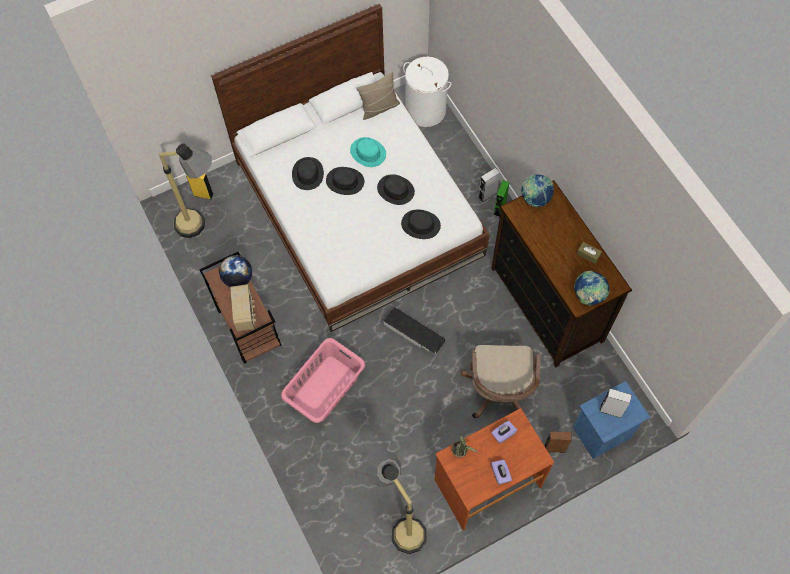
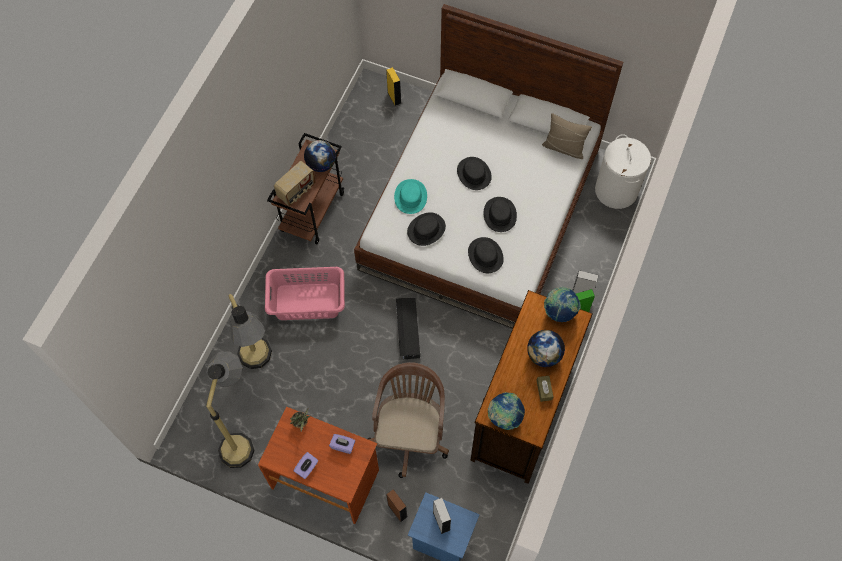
camera: 50 degrees right, 0 degrees up
floor lamp [159,143,212,238] -> floor lamp moved to [229,294,272,369]
black hat [292,157,324,190] -> black hat moved to [407,212,446,246]
turquoise hat [350,137,386,167] -> turquoise hat moved to [394,179,427,214]
brown office chair [461,345,541,419] -> brown office chair turned 135 degrees clockwise [368,362,449,478]
none -> globe [527,330,565,367]

